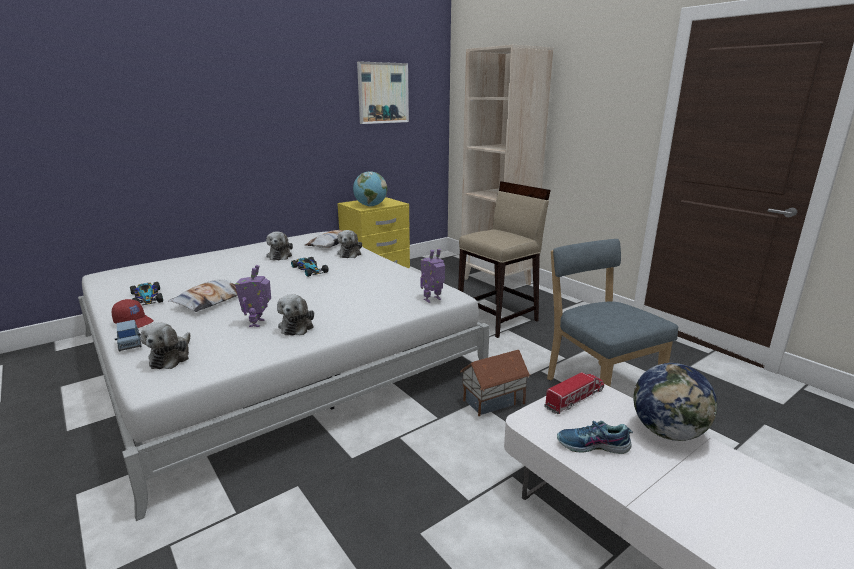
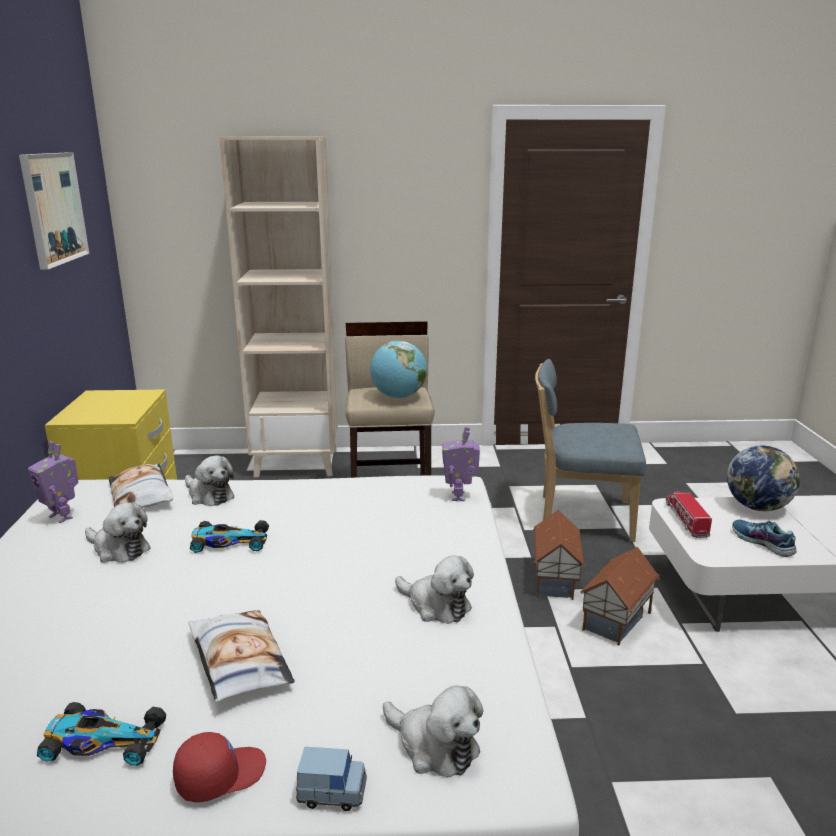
camera: 55 degrees left, 0 degrees up
toy robot [235,265,271,327] -> toy robot moved to [28,441,79,523]
globe [353,171,387,207] -> globe moved to [370,341,427,398]
shoe [557,421,633,454] -> shoe turned 105 degrees clockwise [732,519,797,557]
none -> toy house [580,547,660,645]

